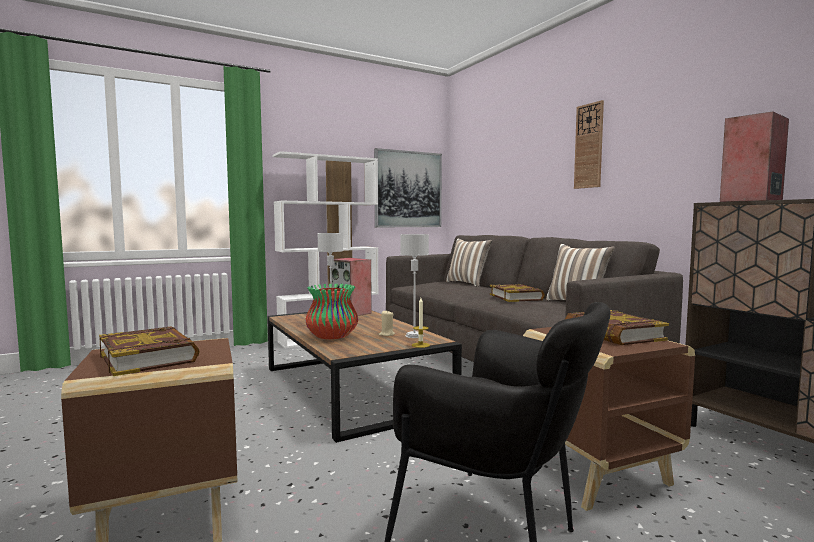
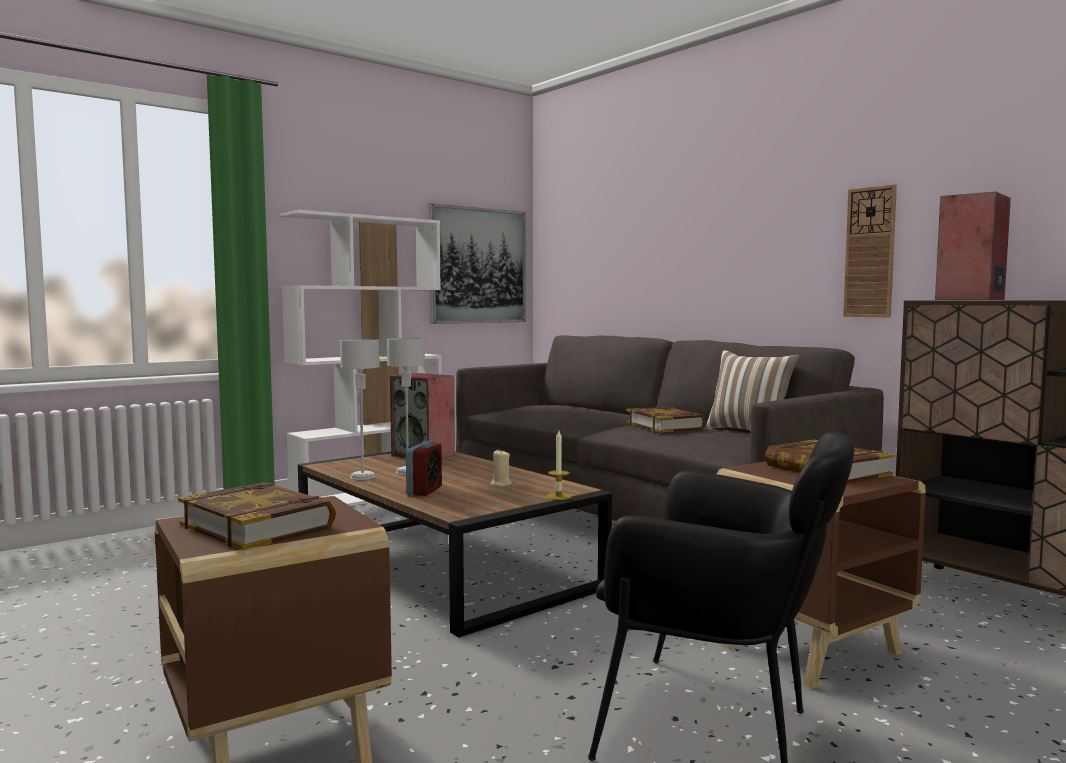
camera: 10 degrees left, 0 degrees up
vase [306,284,358,339] -> alarm clock [406,441,442,496]
grey table lamp [400,234,429,338] -> grey table lamp moved to [340,339,380,480]
pillow [446,238,492,287] -> none
wall clock [574,100,604,189] -> wall clock moved to [843,184,897,317]

